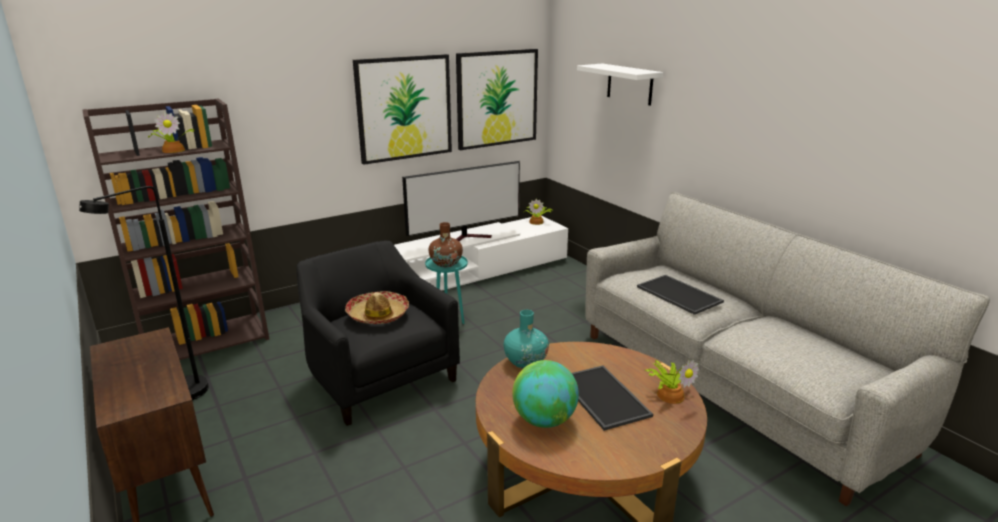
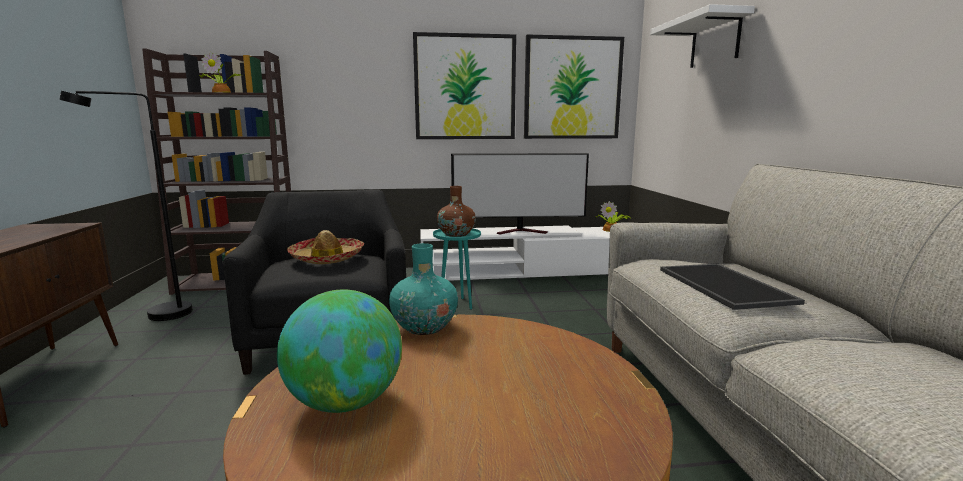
camera: 25 degrees right, 10 degrees down
tray [572,365,653,431] -> none
potted plant [644,360,699,404] -> none

